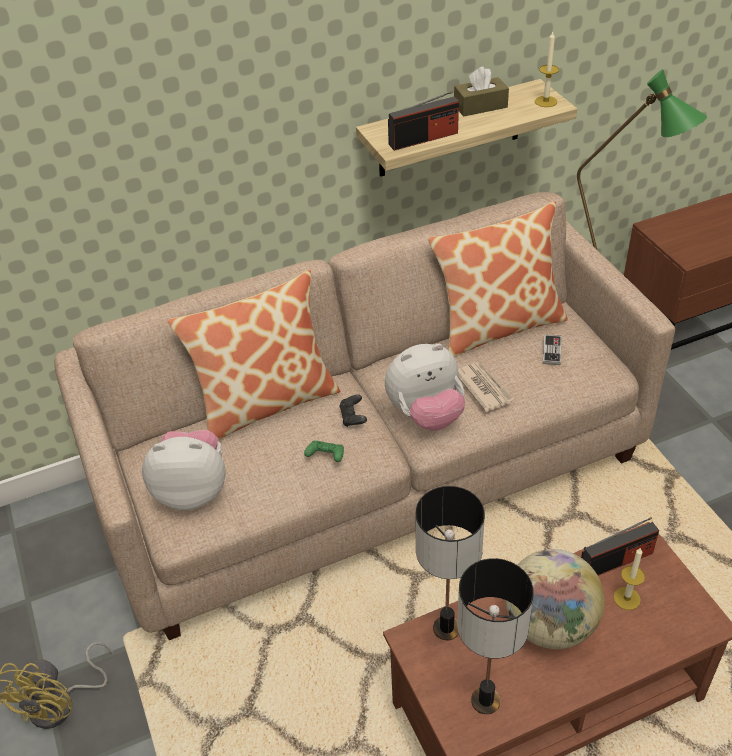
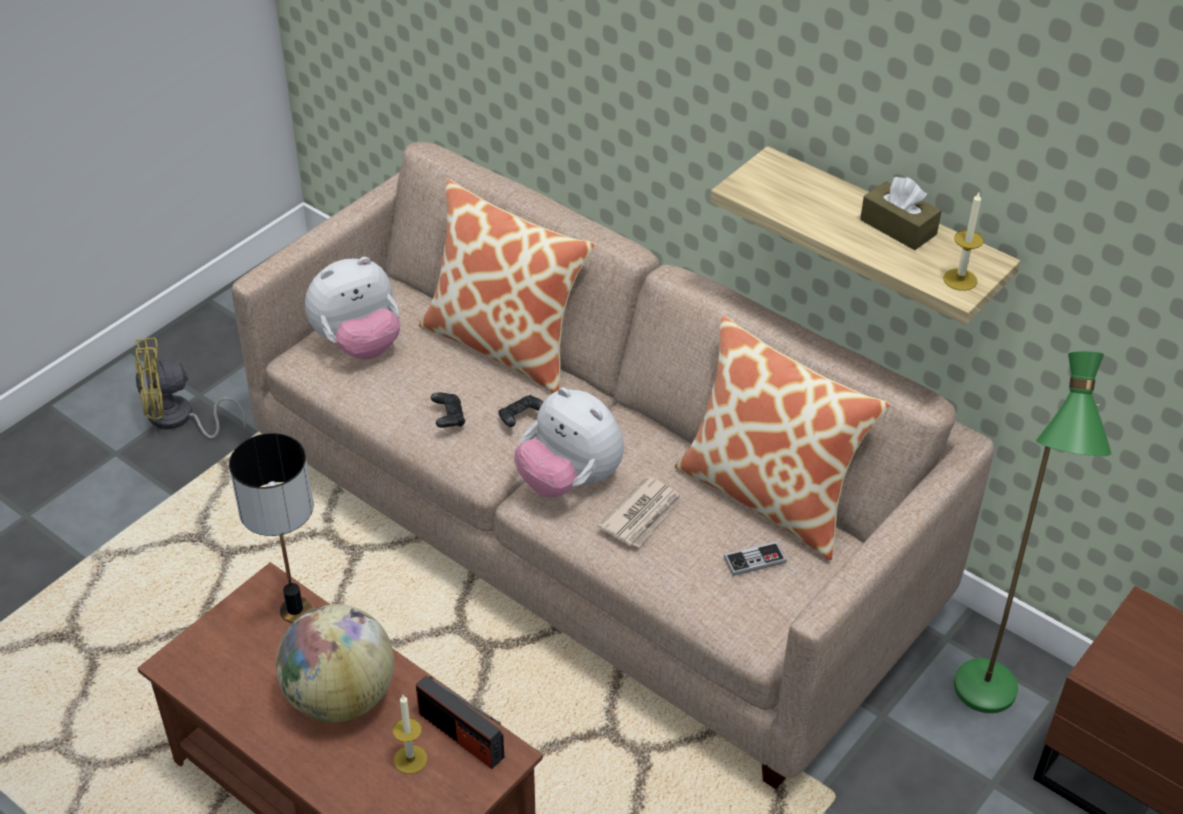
camera: 60 degrees right, 0 degrees up
plush toy [142,430,226,510] -> plush toy turned 90 degrees clockwise [305,257,400,359]
green game controller [304,441,344,462] -> black game controller [431,393,465,428]
radio [388,91,459,151] -> none
table lamp [457,558,534,715] -> none

